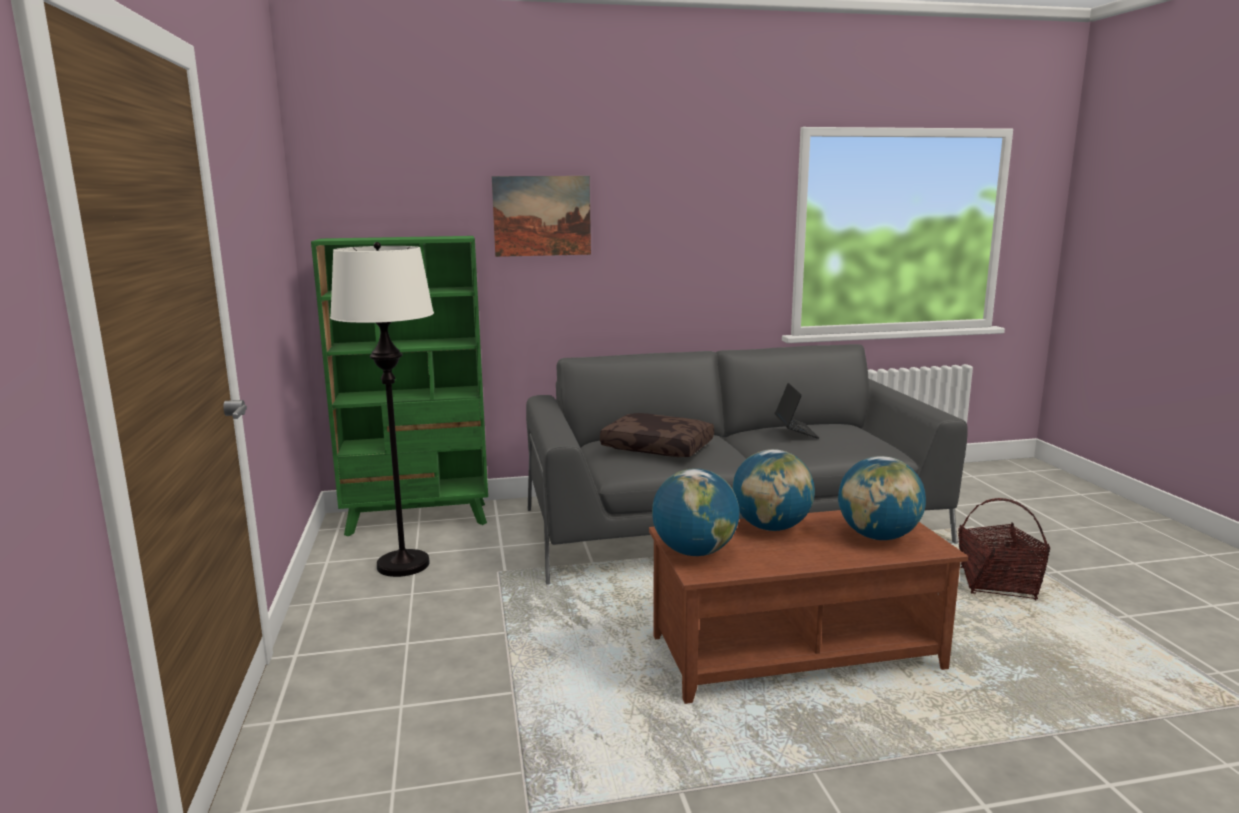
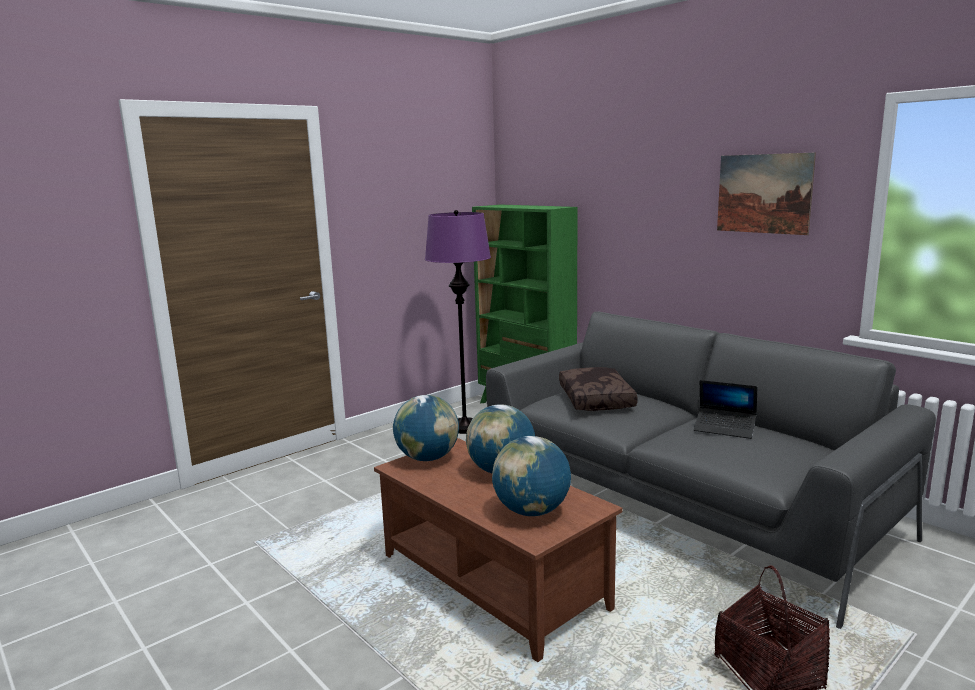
camera: 60 degrees right, 0 degrees up
white floor lamp [330,242,434,577] -> purple floor lamp [425,210,491,434]
picture [492,176,591,257] -> picture moved to [717,153,816,235]
laptop [775,383,819,439] -> laptop turned 60 degrees clockwise [694,380,757,439]

